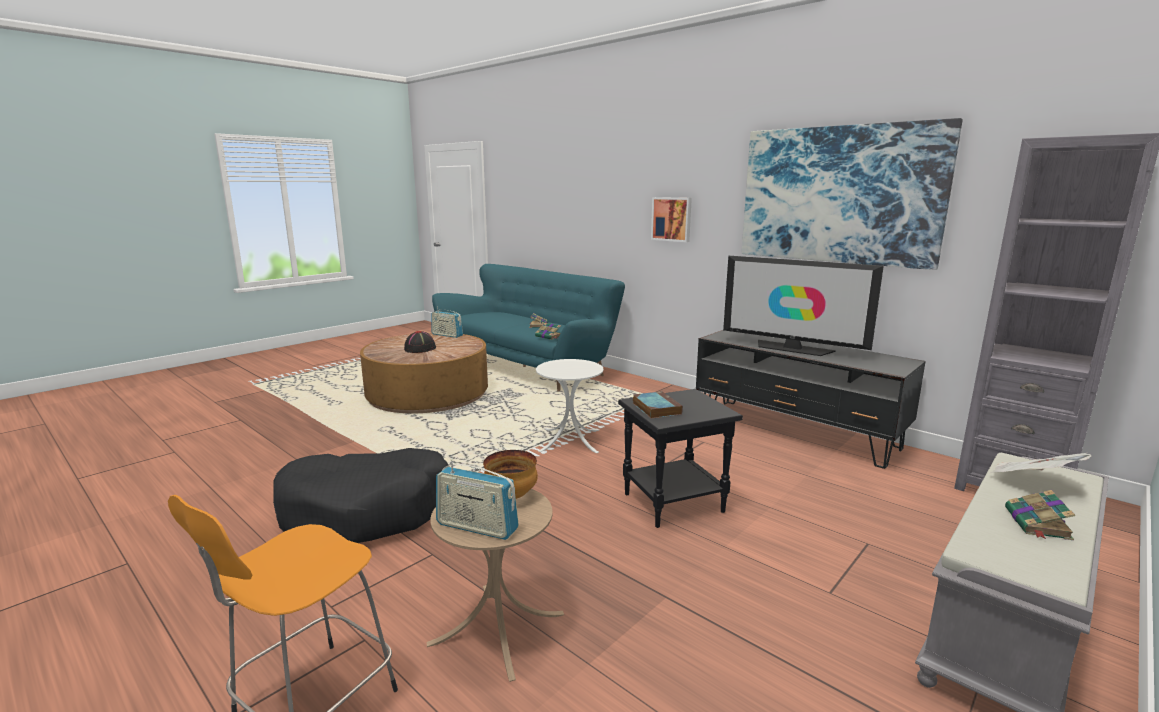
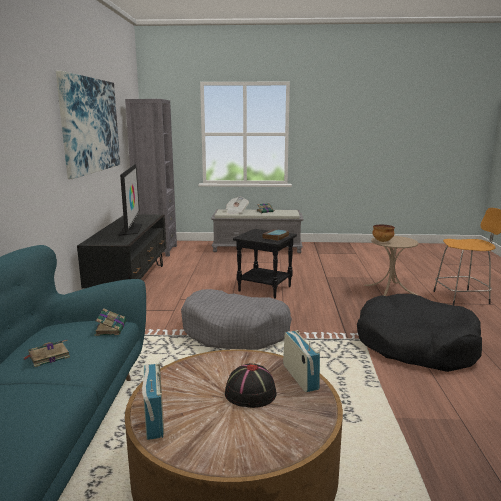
camera: 130 degrees left, 0 degrees up
radio [436,459,519,540] -> radio moved to [283,330,320,392]
white side table [536,359,603,454] -> grey dog bed [181,289,292,350]
picture [651,197,692,242] -> none

